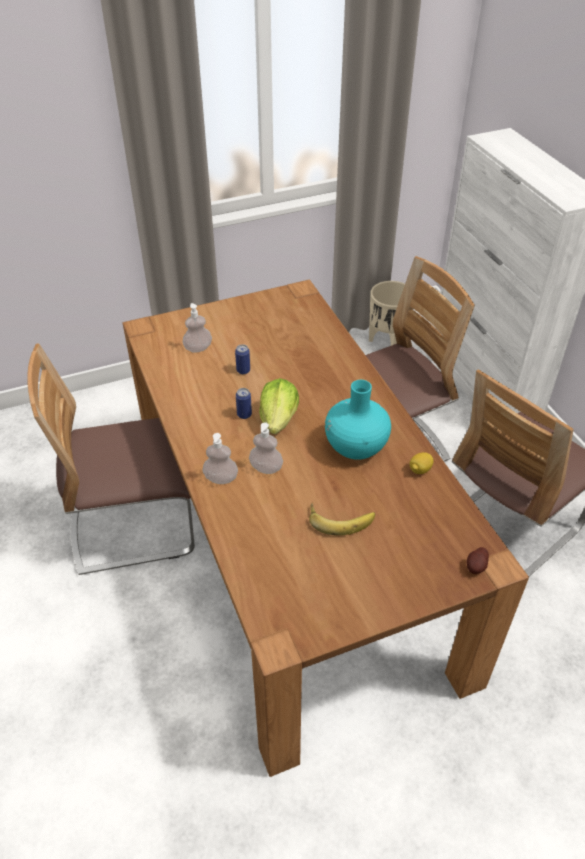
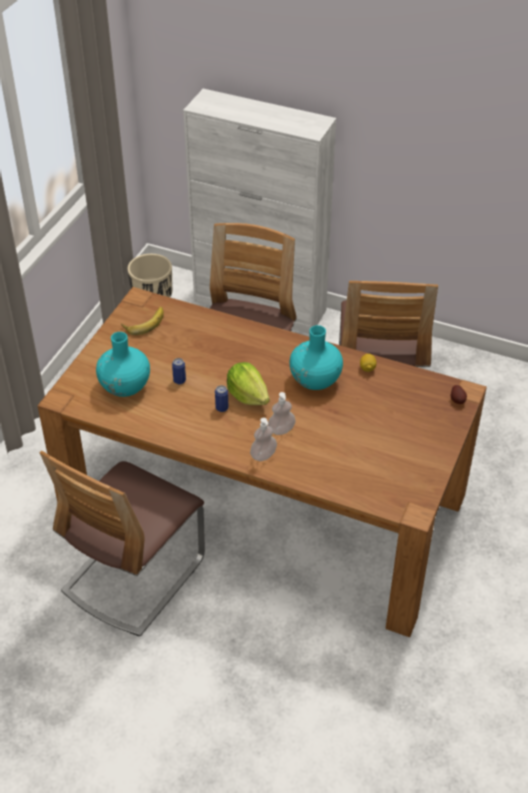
camera: 45 degrees left, 0 degrees up
soap dispenser [183,303,212,353] -> turquoise vase [96,332,150,397]
banana [309,502,375,536] -> banana moved to [121,307,164,335]

